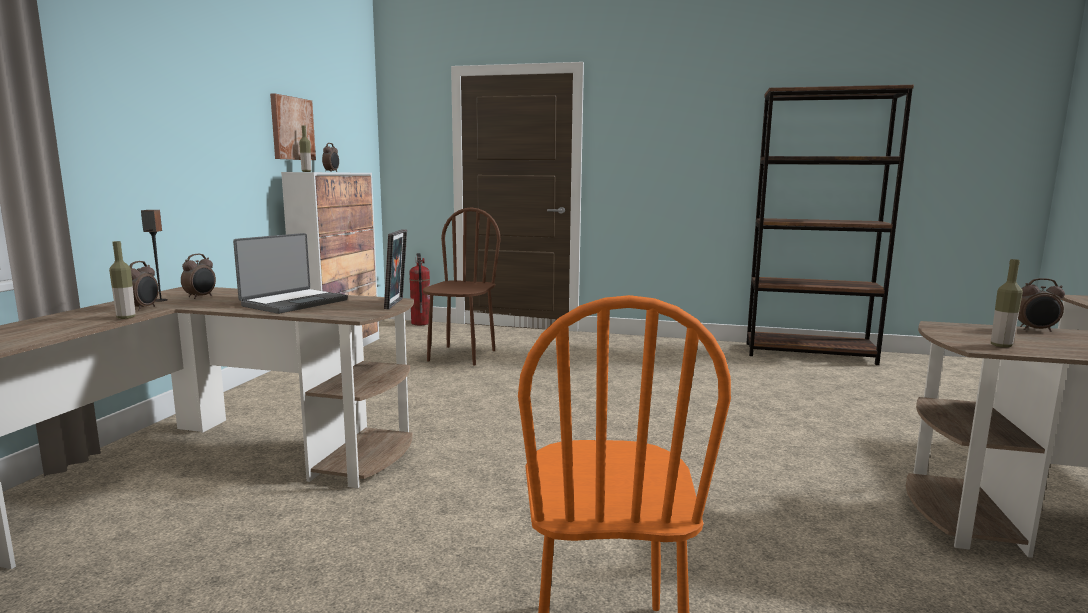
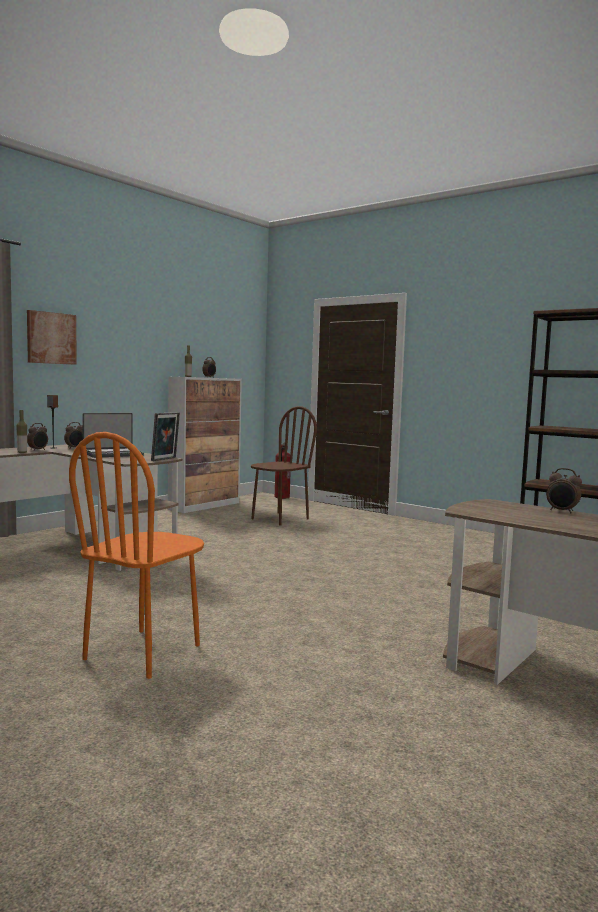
camera: 25 degrees right, 5 degrees down
picture [270,93,316,160] -> picture moved to [27,310,77,365]
bottle [991,259,1023,348] -> none

